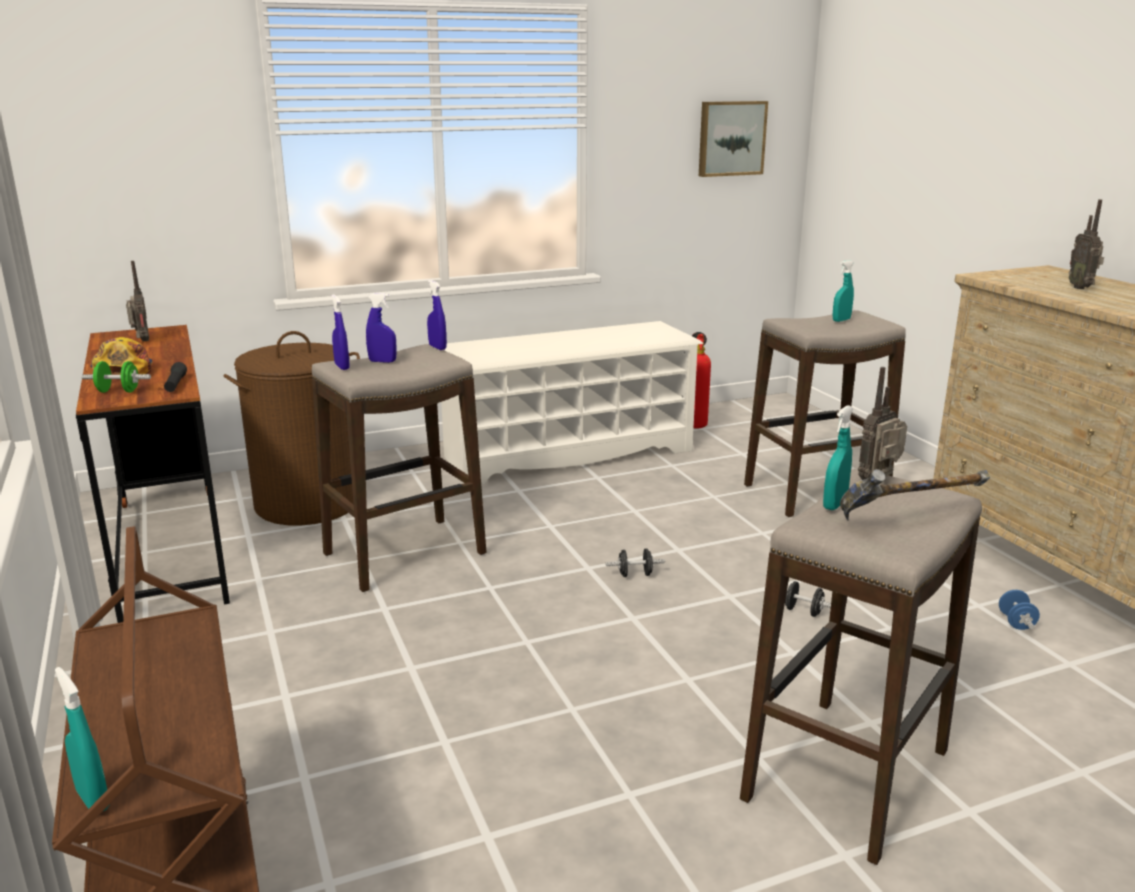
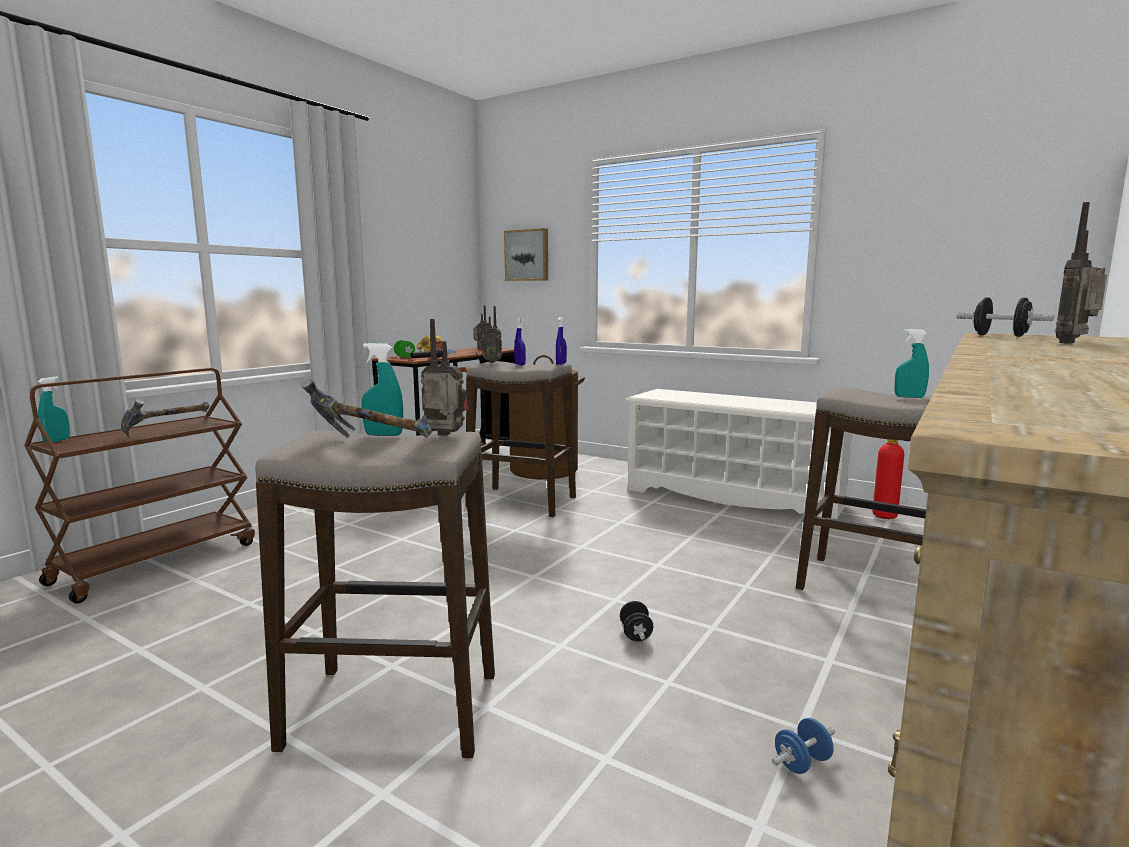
camera: 55 degrees right, 10 degrees down
blue spray bottle [331,295,350,370] -> radio [480,306,502,363]
black dumbbell [606,548,665,577] -> black dumbbell moved to [956,297,1054,337]
picture [699,101,768,177] -> picture moved to [504,228,548,281]
none -> hammer [121,399,210,438]

